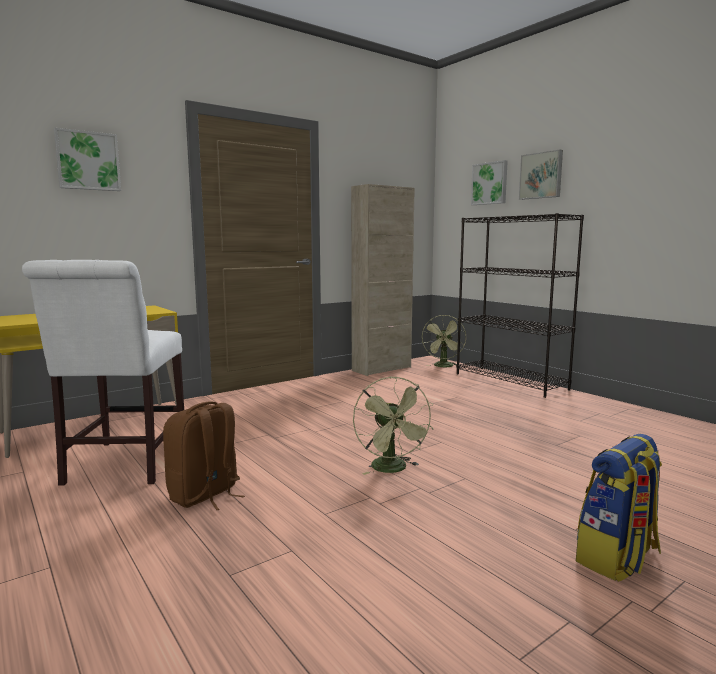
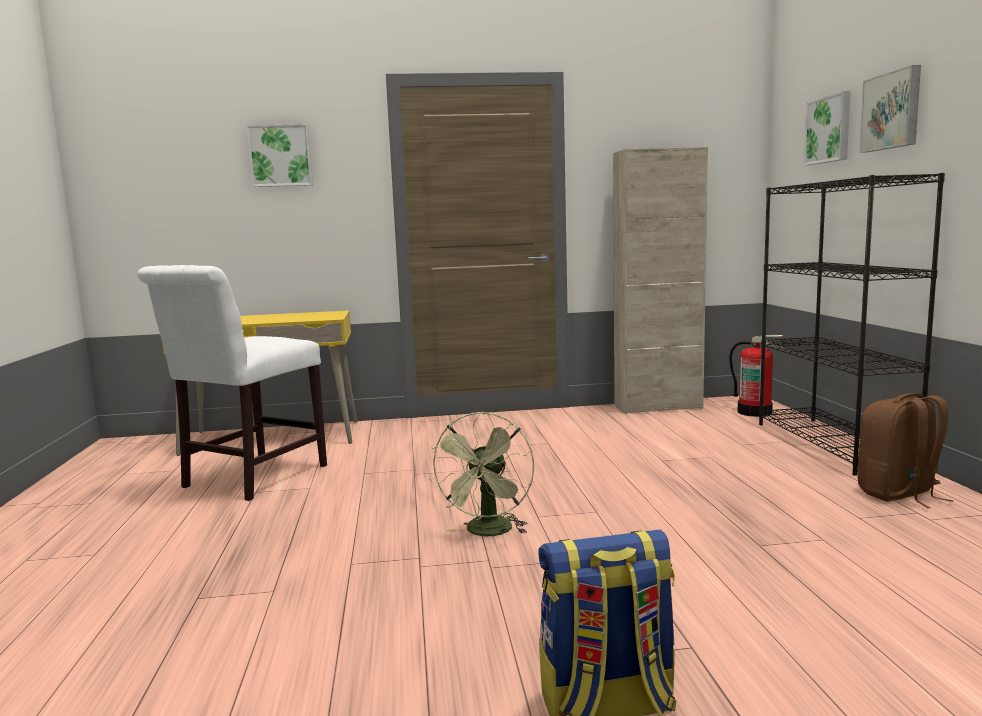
camera: 30 degrees right, 0 degrees up
brown backpack [163,402,245,510] -> brown backpack moved to [857,393,954,508]
green fan [422,315,466,367] -> fire extinguisher [729,335,784,417]

